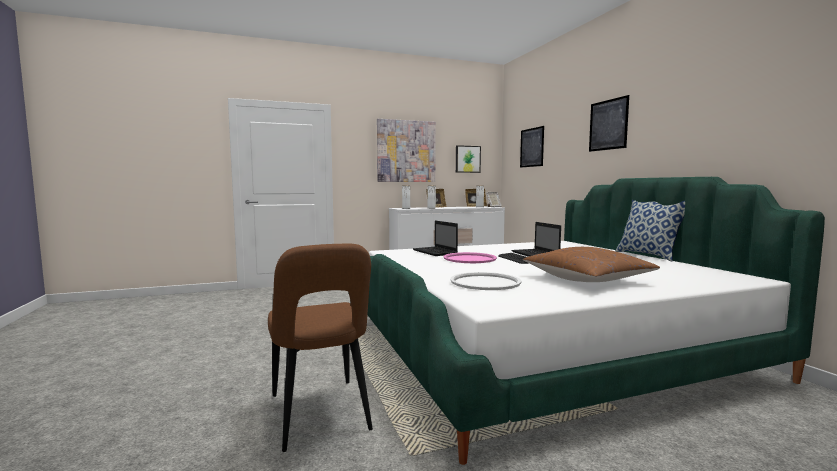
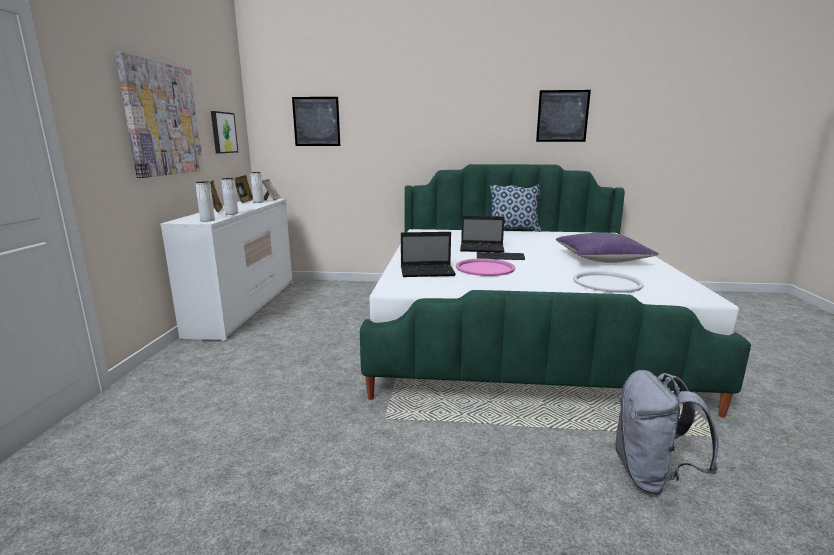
camera: 65 degrees left, 10 degrees up
brown chair [268,244,373,452] -> grey backpack [614,370,719,495]
brown pillow [523,247,660,282] -> purple pillow [556,232,659,263]
picture [589,95,629,152] -> picture moved to [536,90,591,142]

